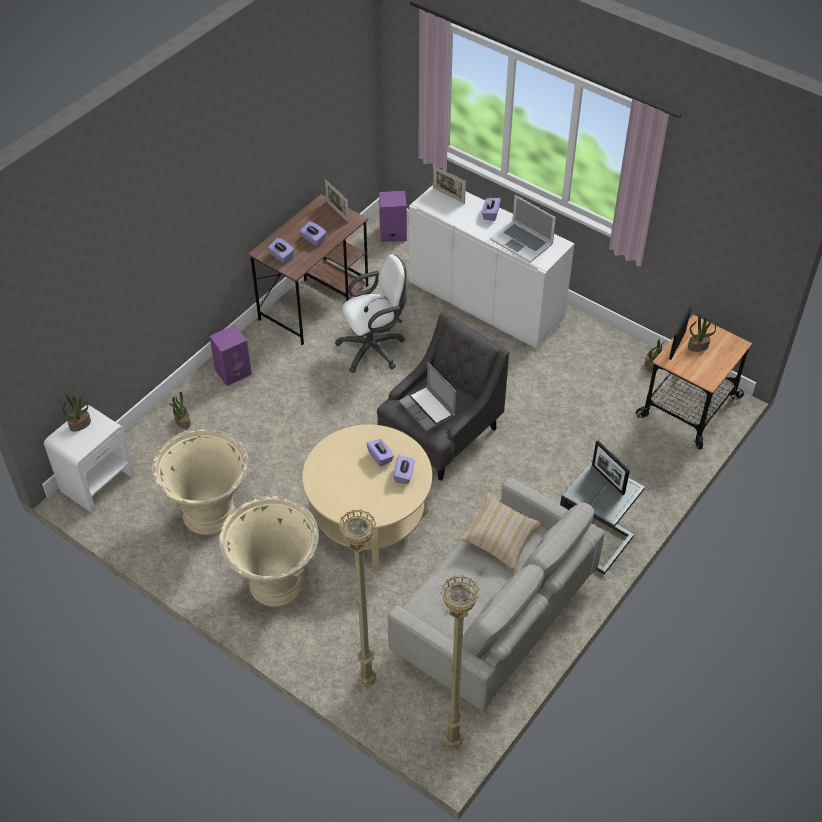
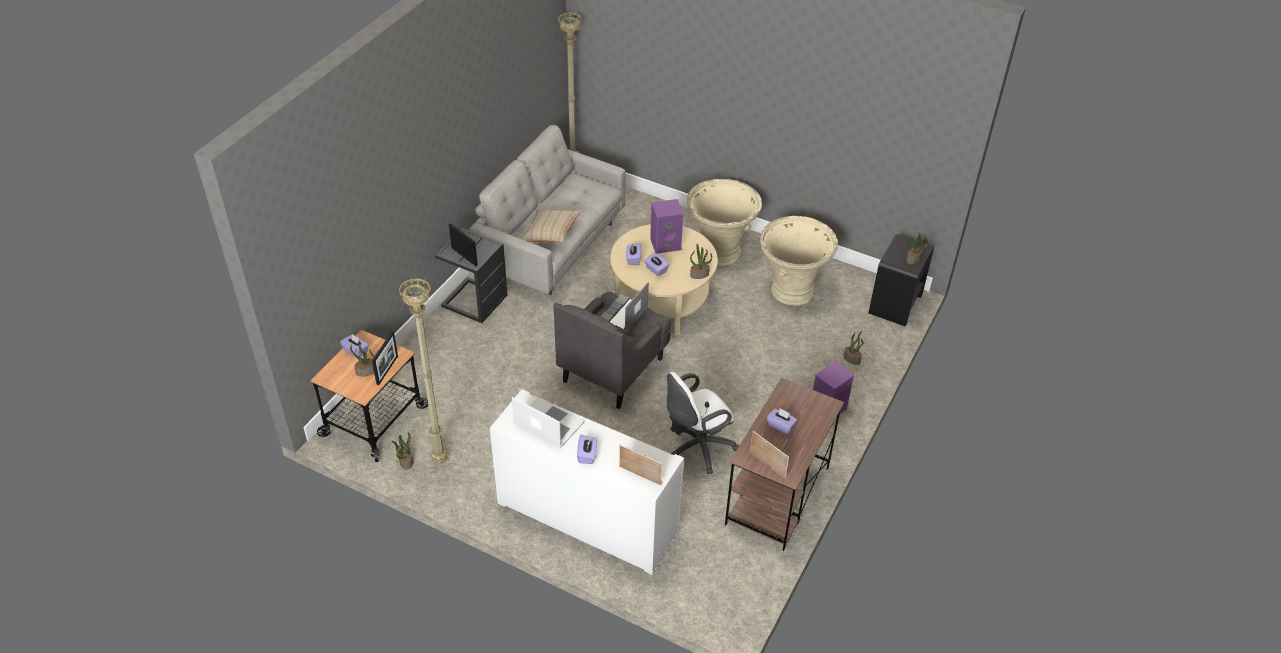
camera: 170 degrees right, 5 degrees down
white nightstand [44,405,136,513] -> black nightstand [868,234,934,327]
purple tissue box [268,238,294,263] -> purple tissue box moved to [340,334,369,357]
beige floor lamp [339,509,376,687] -> beige floor lamp moved to [399,279,448,464]
purple speaker [379,191,407,242] -> purple speaker moved to [650,199,683,254]
laptop [399,362,456,431] -> laptop turned 105 degrees counterclockwise [601,282,649,332]
none -> potted plant [690,244,712,279]

